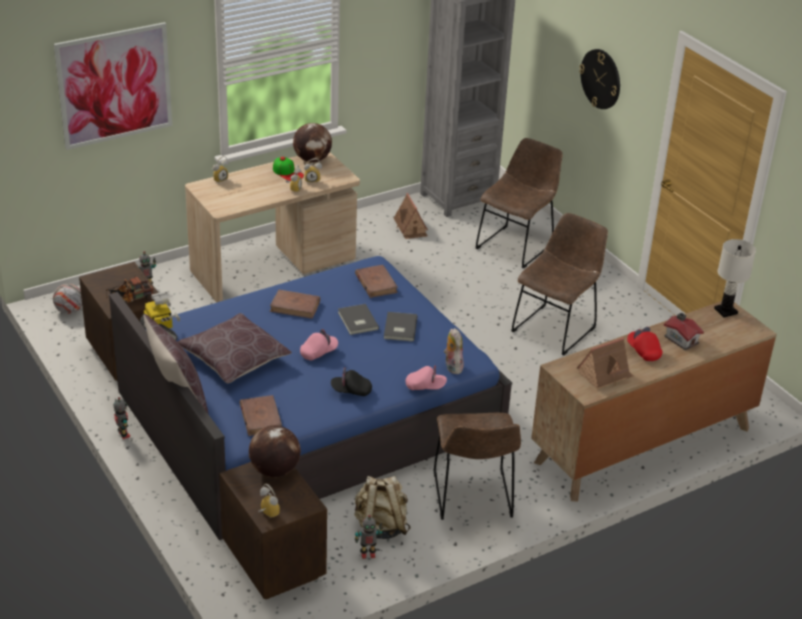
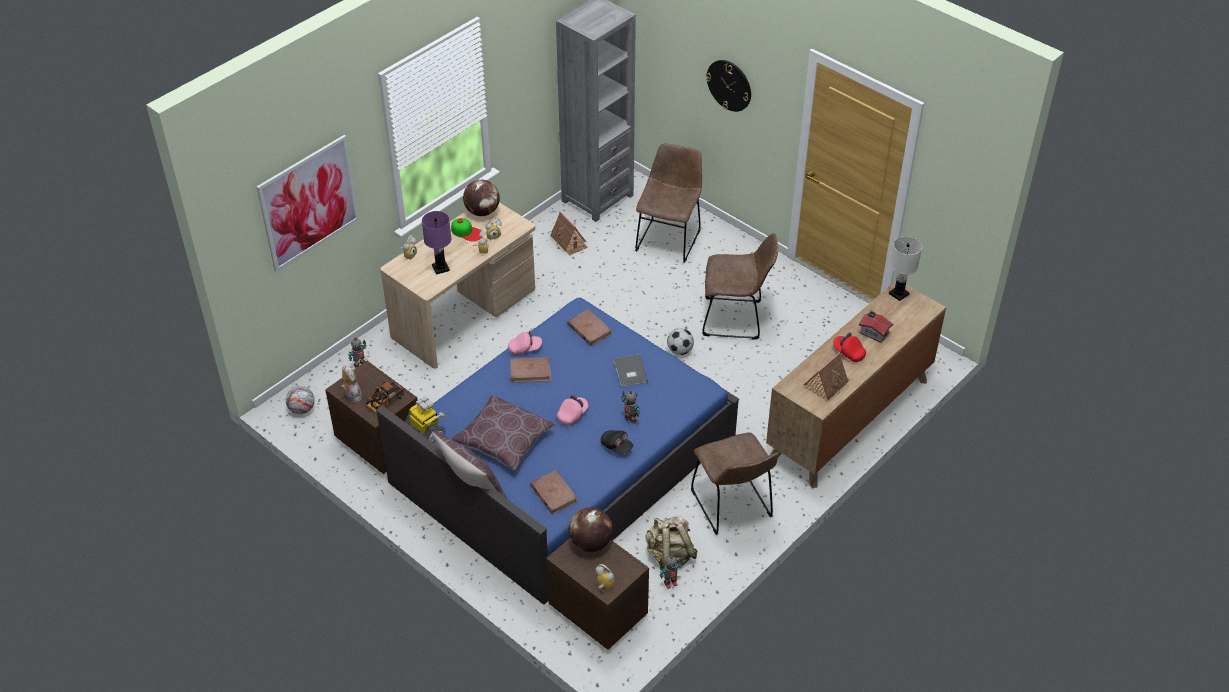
camera: 15 degrees left, 10 degrees up
toy robot [114,397,130,439] -> toy robot moved to [621,390,640,424]
black cap [331,368,372,396] -> black cap turned 120 degrees counterclockwise [601,430,633,454]
grey book [338,304,379,335] -> none
pink cap [406,365,447,390] -> pink cap moved to [508,331,542,355]
plush toy [444,328,464,374] -> plush toy moved to [341,365,362,402]
brown chair [511,213,608,356] -> brown chair turned 75 degrees clockwise [702,233,778,339]
none -> purple table lamp [422,211,451,275]
none -> football [667,328,694,355]

